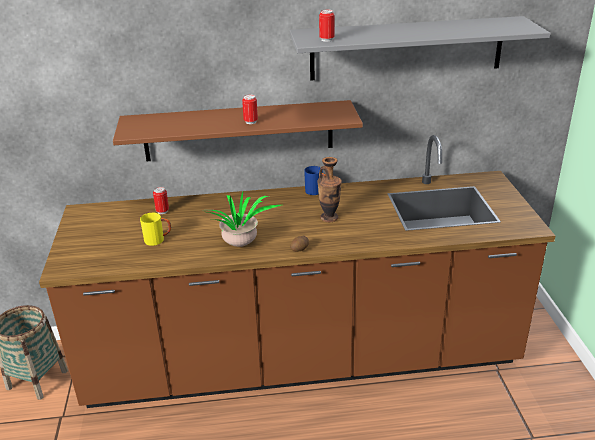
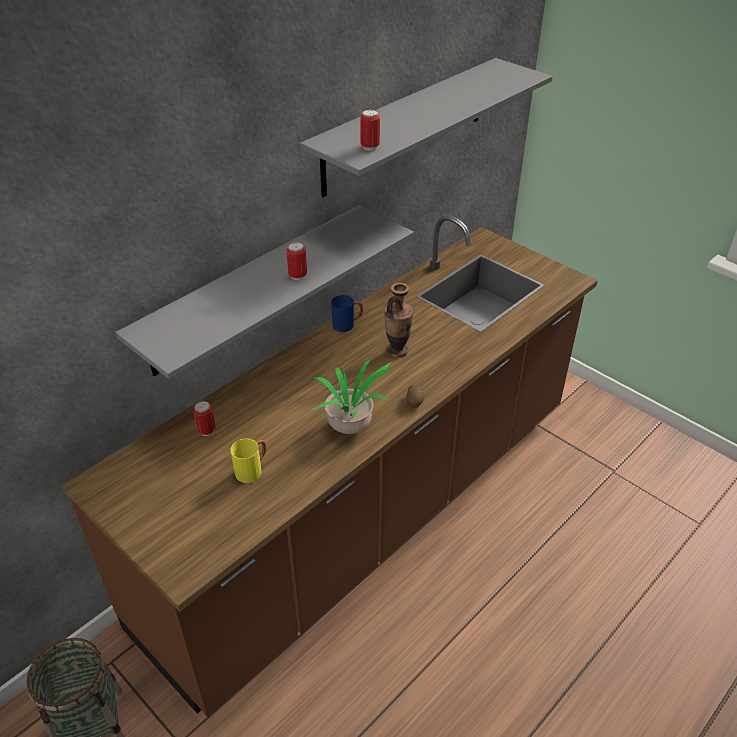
camera: 40 degrees left, 10 degrees up
brown shelf [113,100,363,161] -> grey shelf [115,205,414,379]

